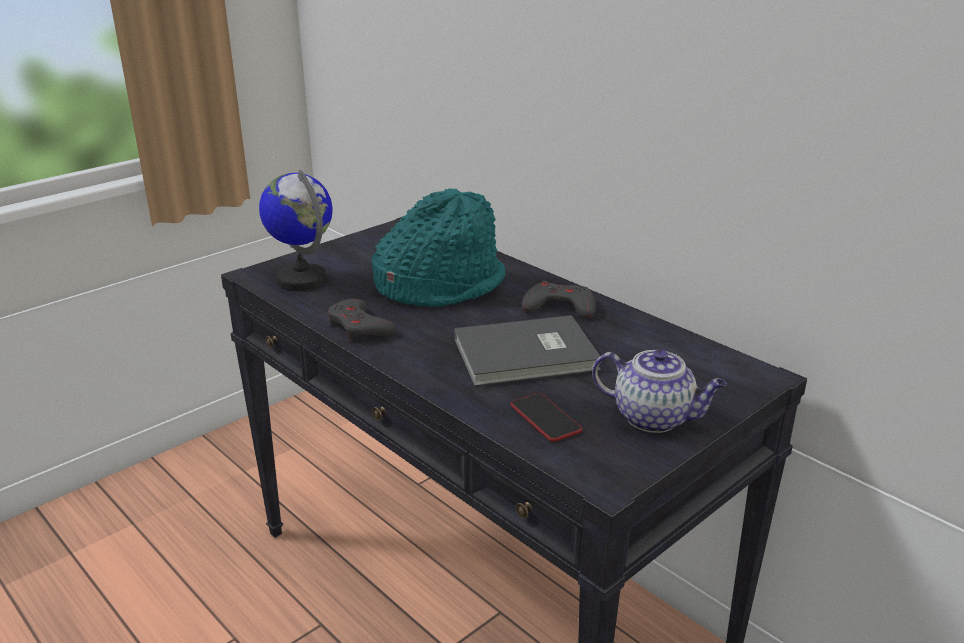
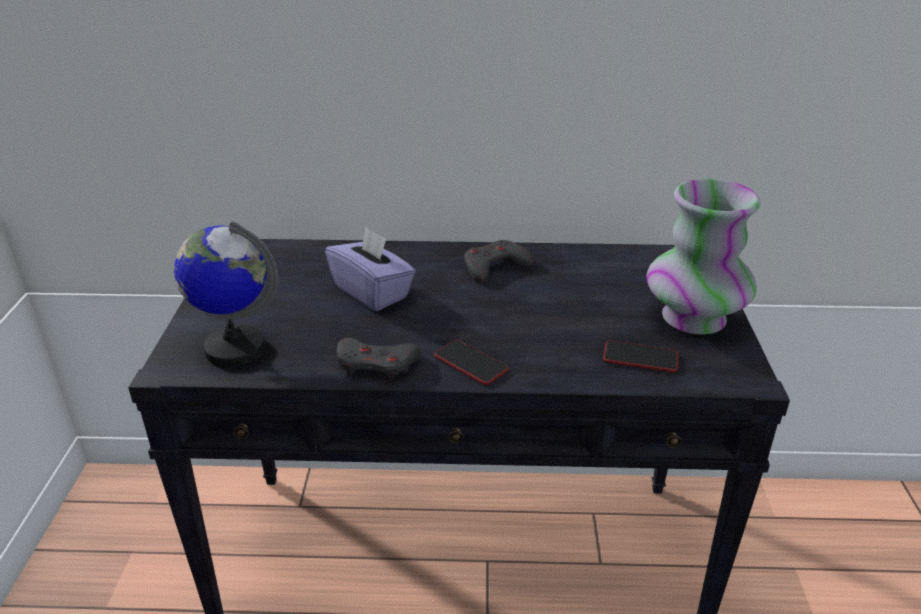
camera: 45 degrees left, 5 degrees up
turquoise hat [372,188,505,307] -> purple tissue box [325,227,416,311]
grey book [454,315,601,387] -> none
teapot [592,349,727,433] -> vase [647,179,761,334]
none -> phone [434,340,509,385]

